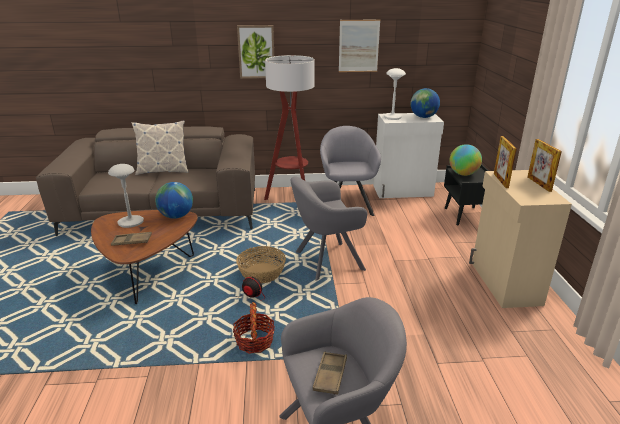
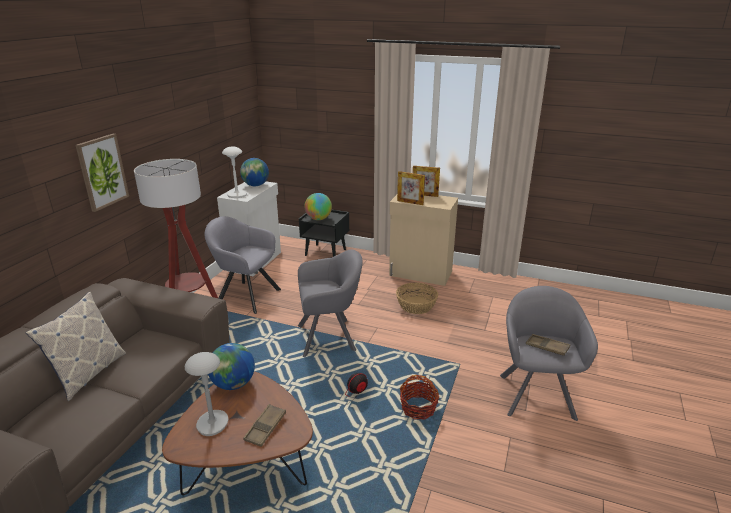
camera: 65 degrees left, 0 degrees up
basket [236,246,286,283] -> basket moved to [396,283,438,314]
grey armchair [291,176,367,281] -> grey armchair turned 105 degrees counterclockwise [298,249,363,357]
picture [339,19,380,72] -> none

